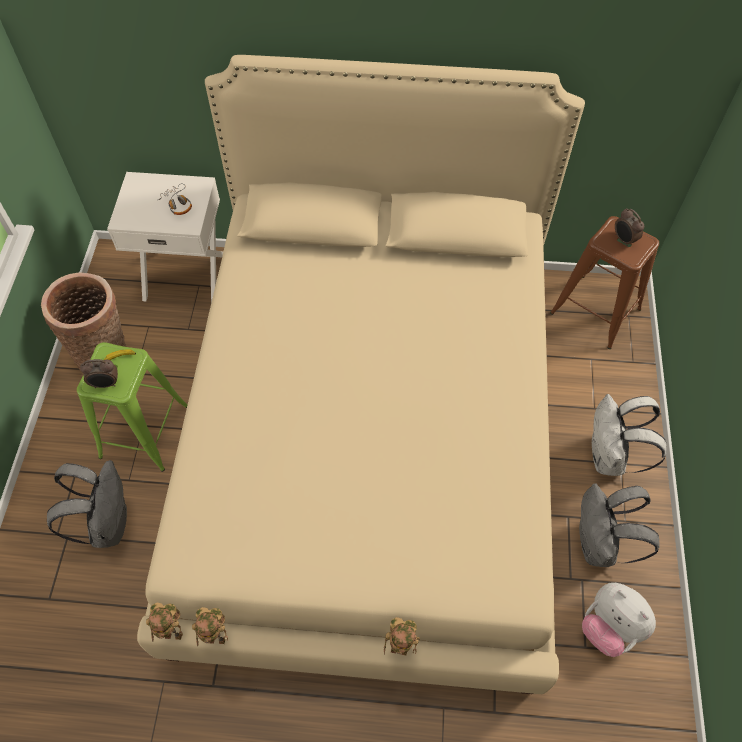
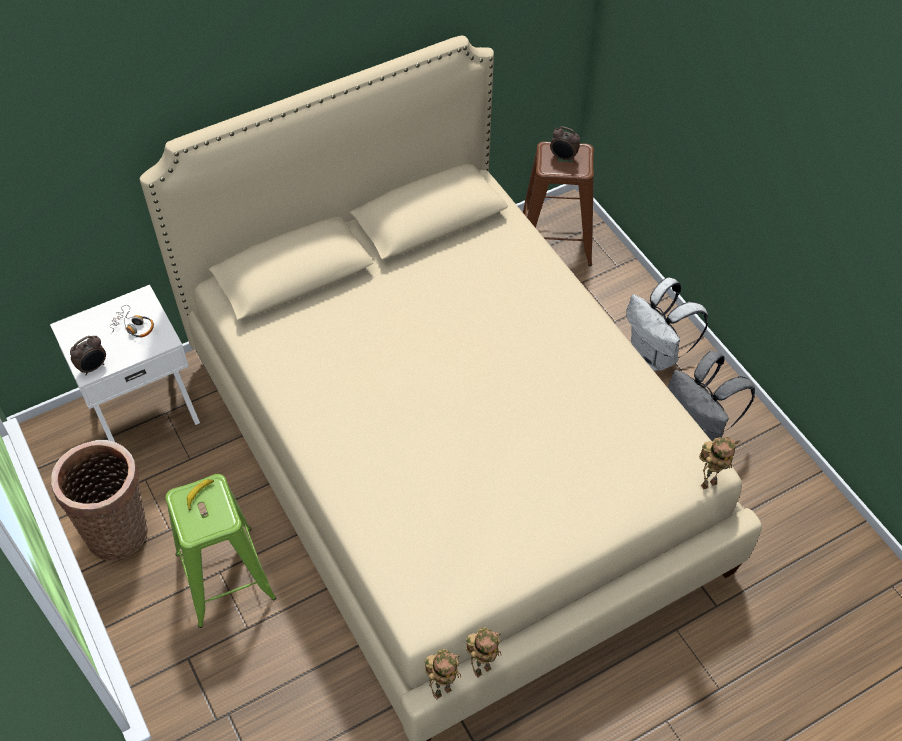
camera: 35 degrees left, 5 degrees down
grey backpack [47,460,127,548] -> none
alarm clock [80,359,118,388] -> alarm clock moved to [70,335,106,375]
toy robot [384,617,420,656] -> toy robot moved to [699,437,737,490]
plush toy [582,583,656,657] -> none

